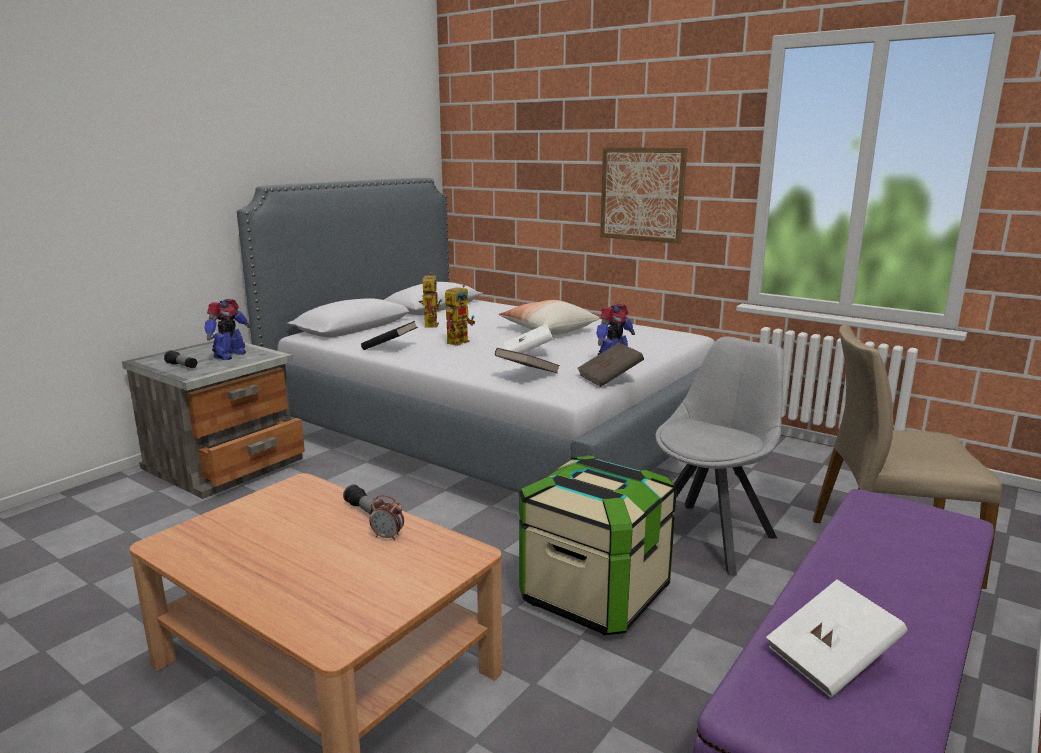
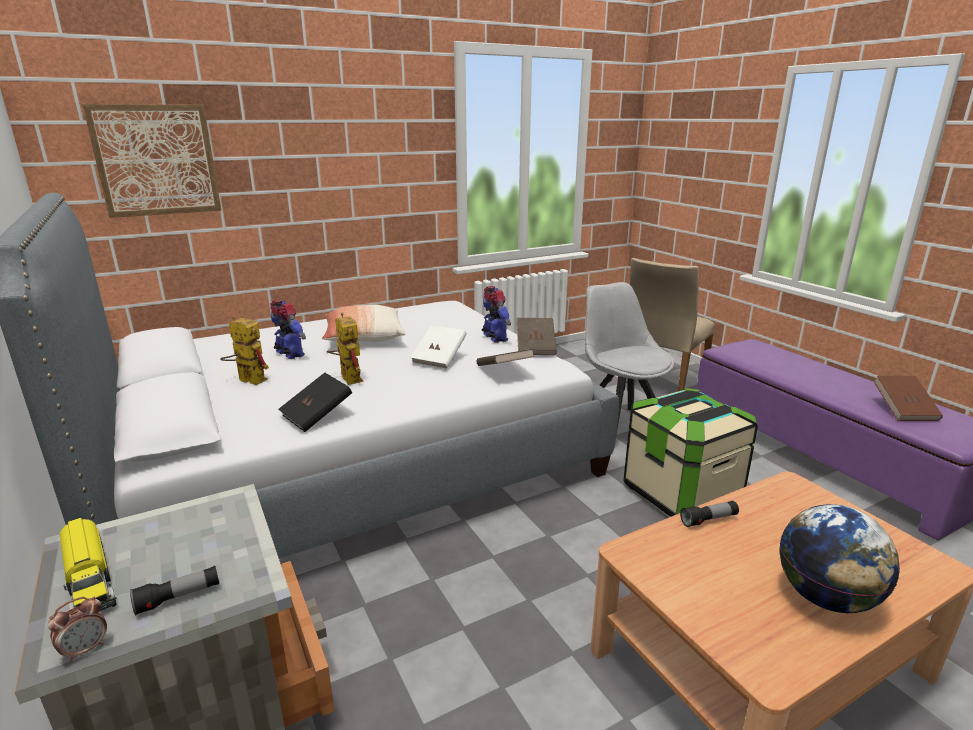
camera: 65 degrees left, 5 degrees up
toy robot [204,299,251,360] -> toy robot moved to [270,299,306,359]
alarm clock [369,495,404,541] -> alarm clock moved to [48,597,107,662]
picture [600,146,687,244] -> picture moved to [82,101,221,218]
white book [766,580,907,698] -> brown book [873,376,943,421]
none -> toy truck [60,518,117,611]
none -> globe [779,504,900,613]

